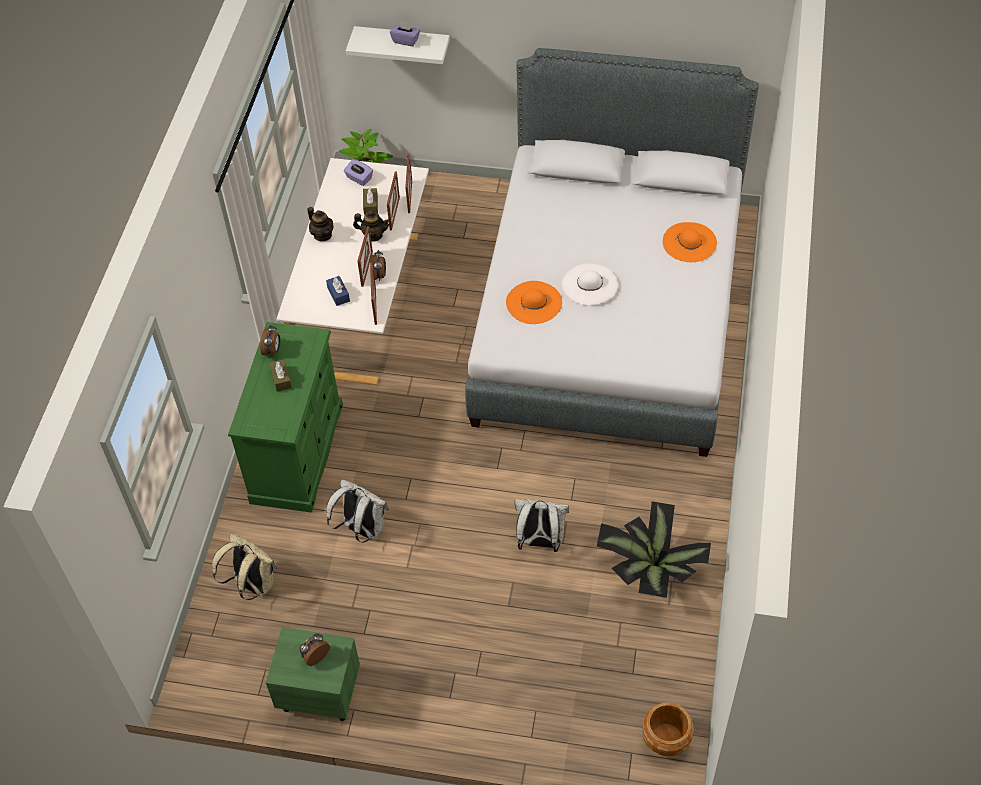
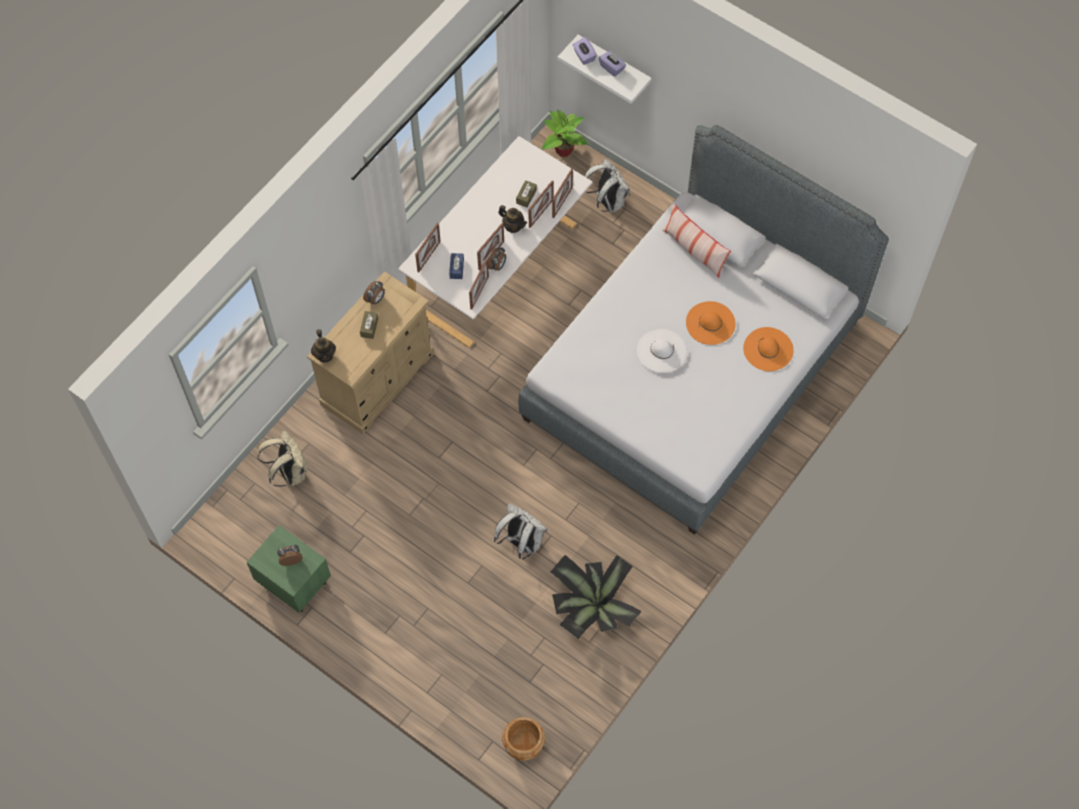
camera: 25 degrees right, 10 degrees up
green dresser [228,322,343,513] -> beige dresser [307,271,434,435]
teapot [307,207,334,241] -> teapot moved to [311,329,336,363]
white backpack [327,479,389,543] -> white backpack moved to [585,159,630,213]
purple tissue box [344,159,373,186] -> purple tissue box moved to [573,37,597,65]
orange hat [506,281,562,324] -> orange hat moved to [686,301,736,345]
none -> picture frame [415,223,441,272]
none -> pillow [662,203,731,278]

